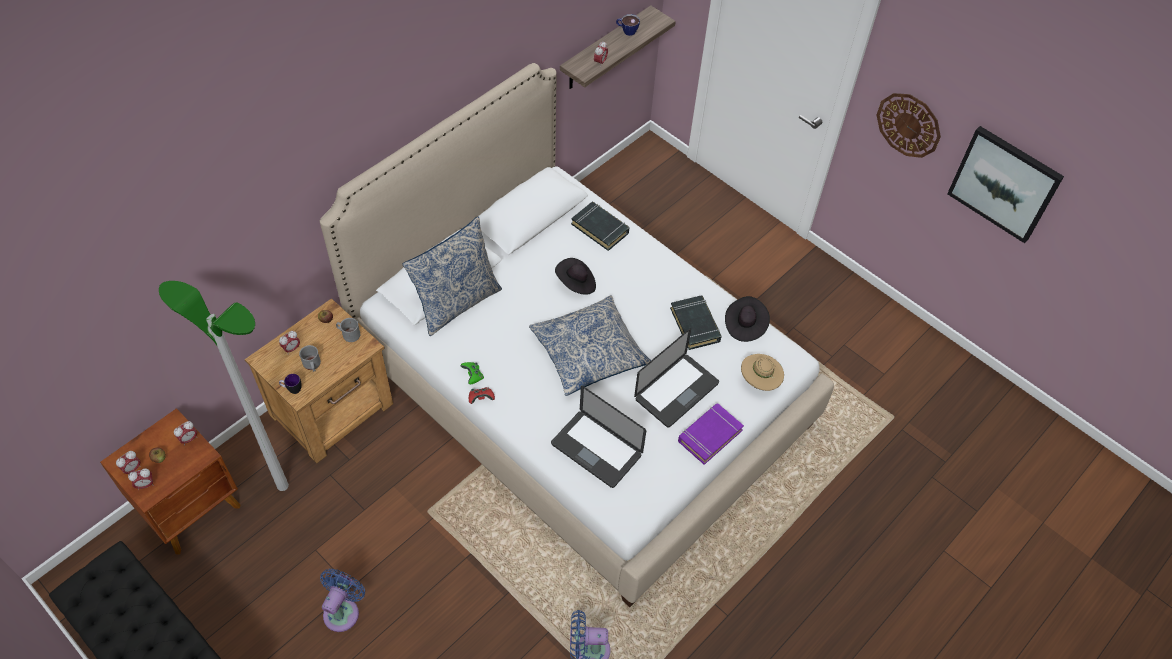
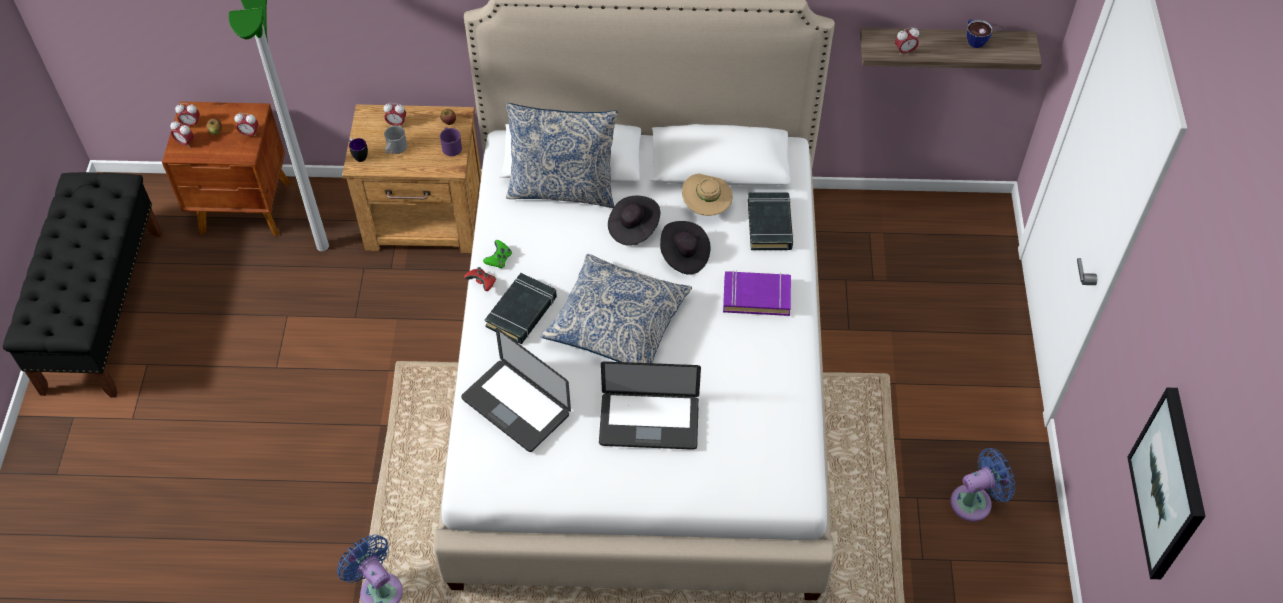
camera: 50 degrees right, 0 degrees up
blue fan [320,569,365,632] -> blue fan moved to [950,448,1015,522]
grey mug [336,318,360,342] -> purple mug [440,127,462,156]
laptop [551,386,646,488] -> laptop turned 45 degrees counterclockwise [461,328,571,452]
black book [670,295,722,350] -> black book moved to [485,273,557,344]
purple book [678,403,744,465] -> purple book moved to [723,270,791,316]
black hat [725,296,770,342] -> black hat moved to [608,196,660,246]
beige hat [741,354,784,391] -> beige hat moved to [682,174,733,216]
wall clock [876,93,941,158] -> none

